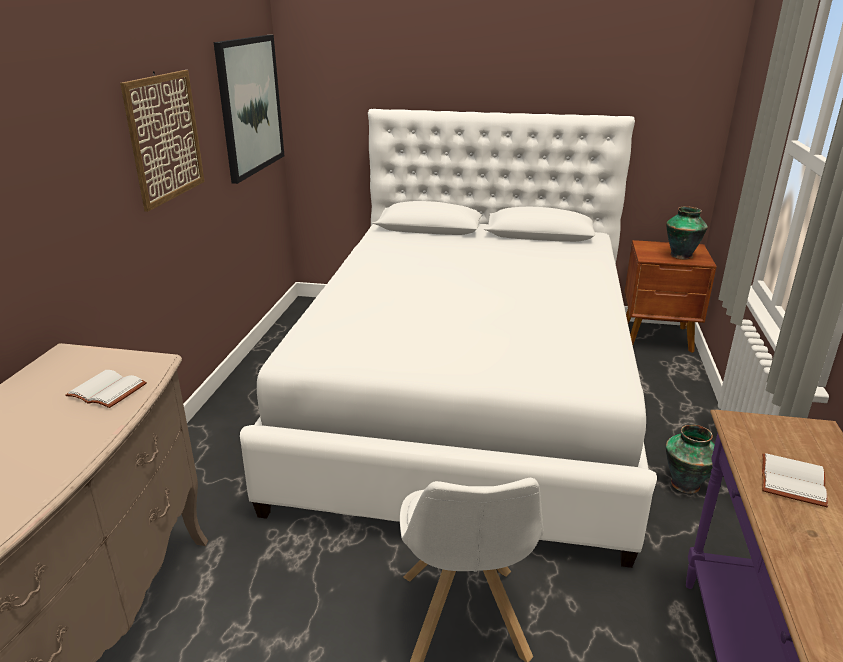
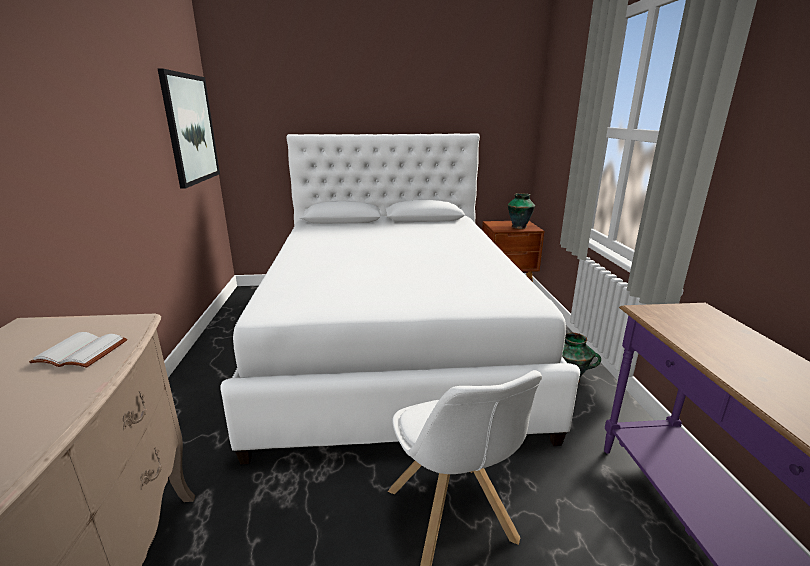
camera: 15 degrees left, 5 degrees down
picture [120,70,205,212] -> none
white book [762,453,828,507] -> none

